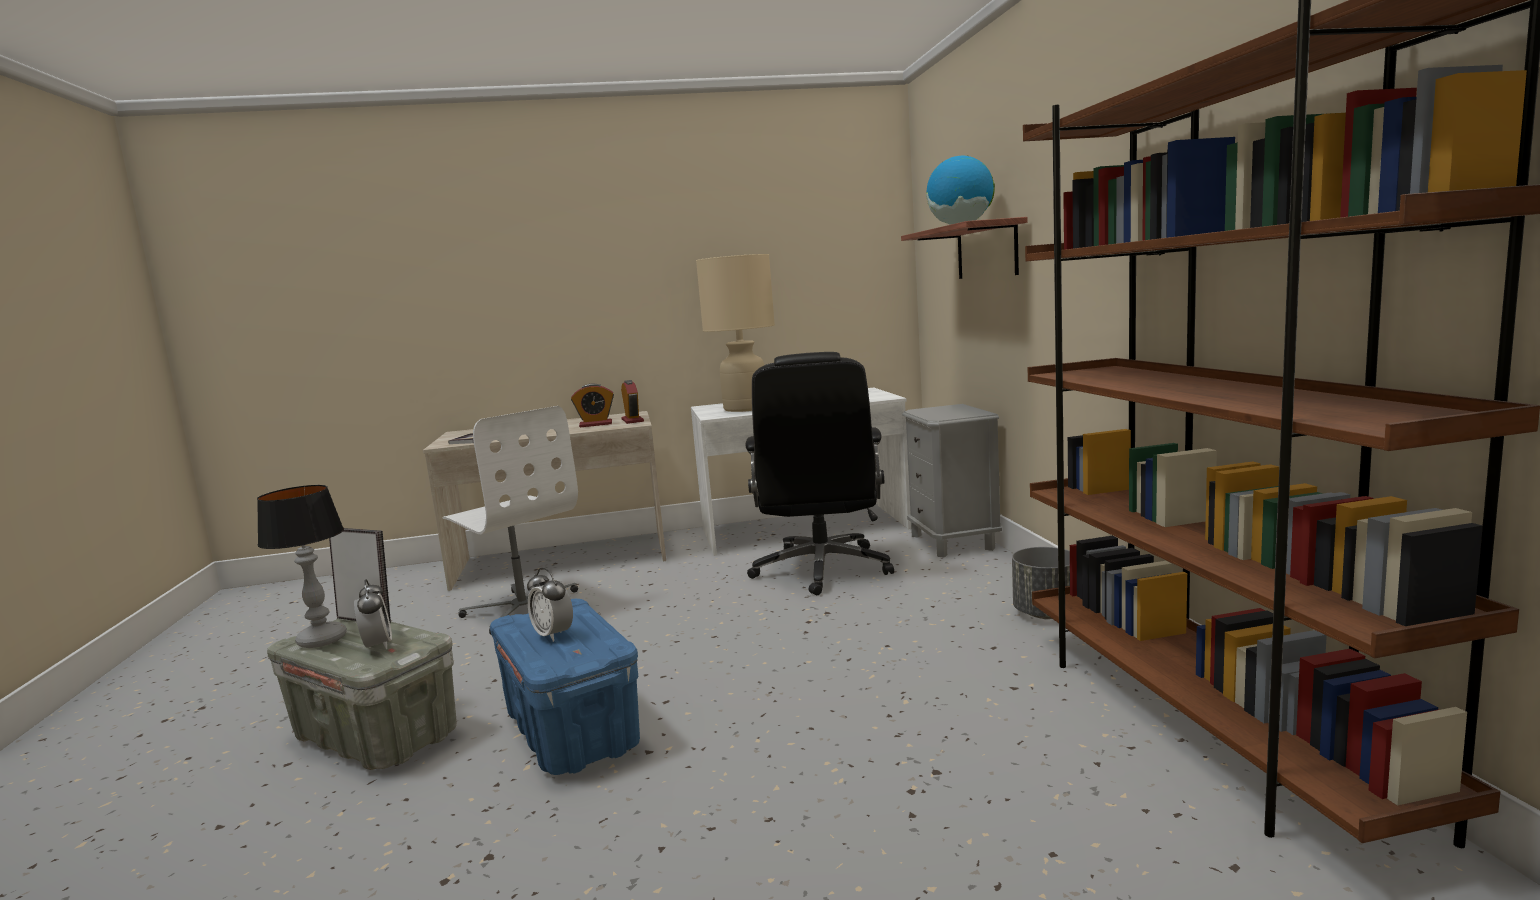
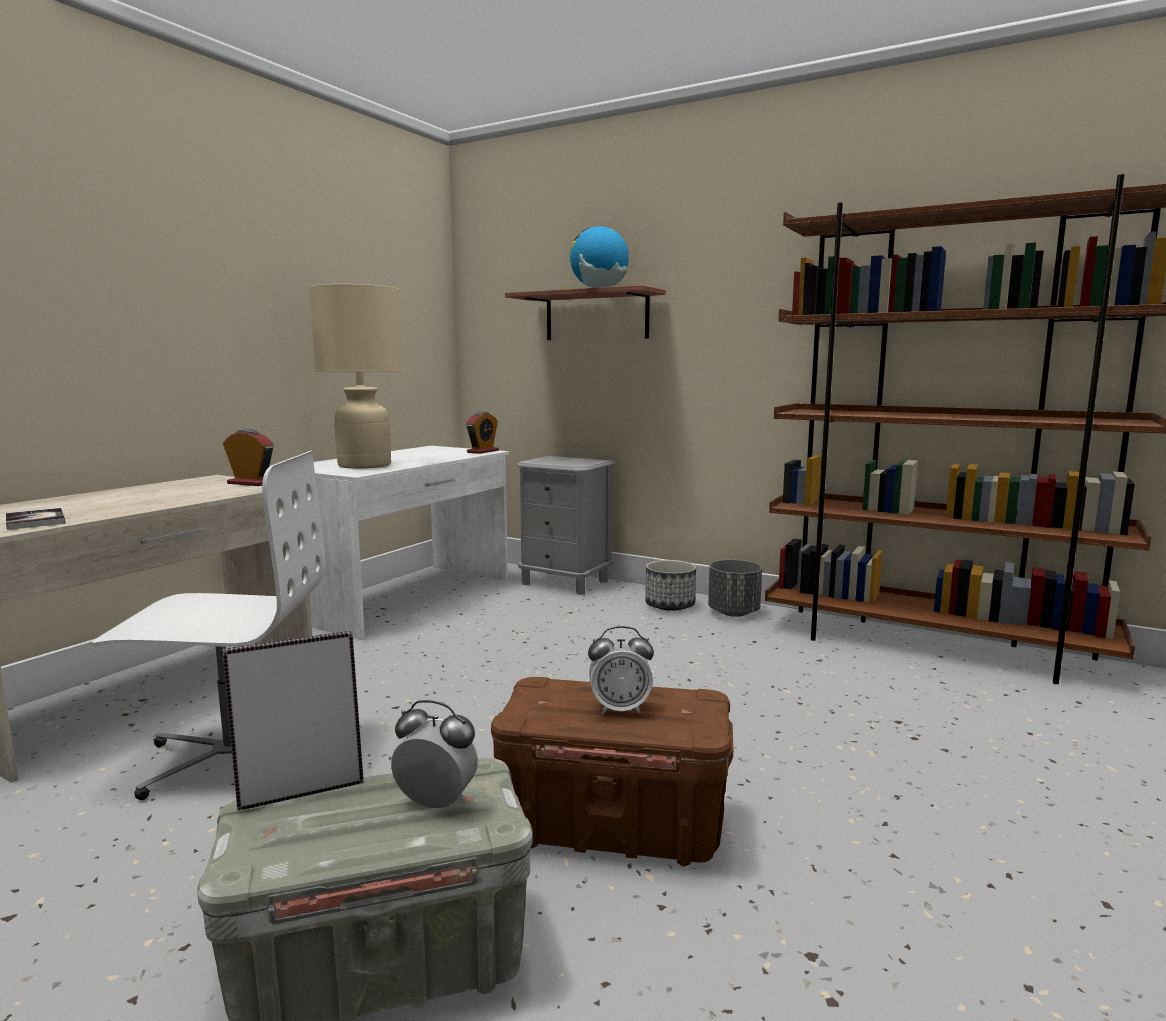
camera: 50 degrees left, 0 degrees up
table lamp [257,485,347,648] -> none
blue storage box [490,599,640,775] -> brown storage box [491,677,733,866]
alarm clock [571,384,614,428] -> alarm clock moved to [466,412,499,454]
black office chair [745,352,894,595] -> none
none -> planter [645,560,696,611]

